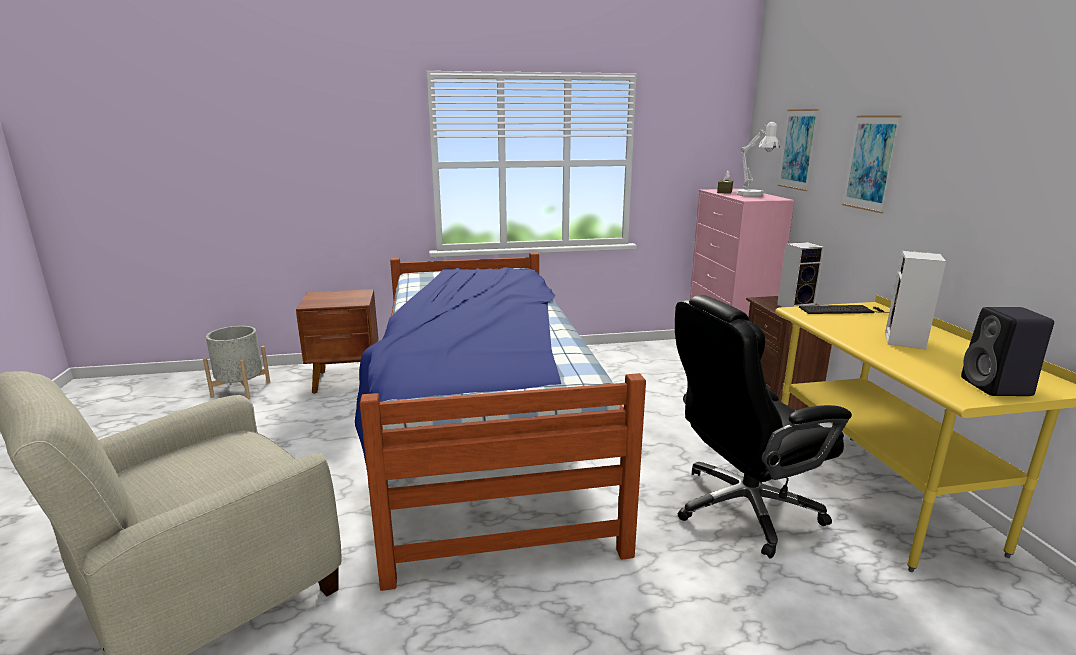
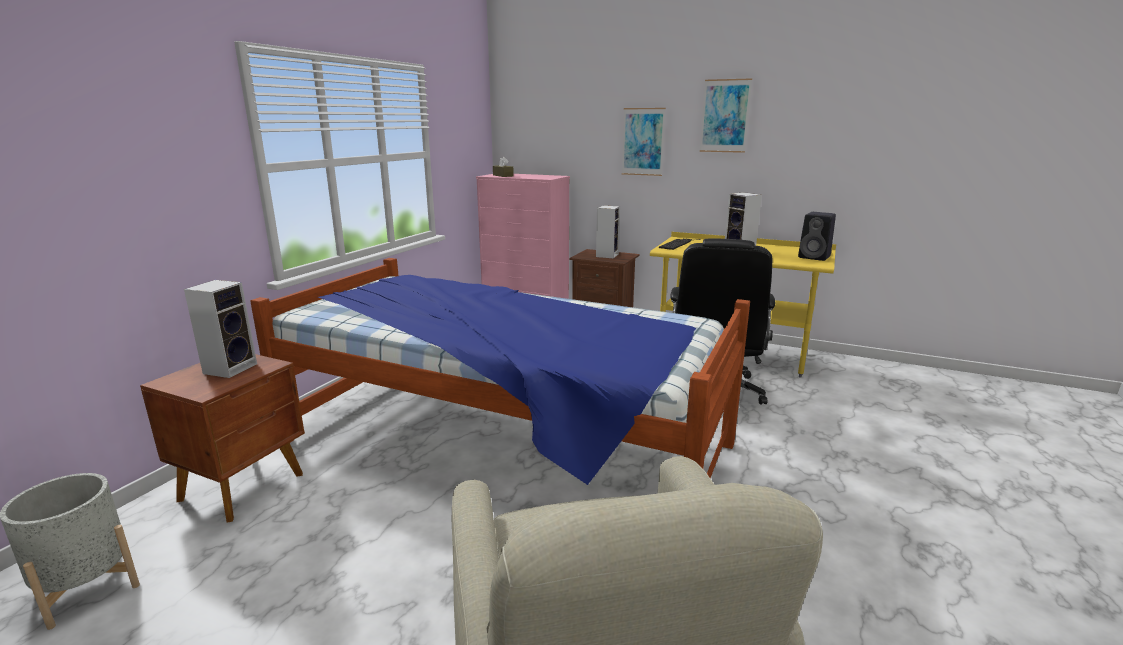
camera: 55 degrees left, 0 degrees up
white table lamp [737,122,780,197] -> none
picture [778,109,819,191] -> picture moved to [700,78,752,153]
none -> speaker [184,280,257,378]

